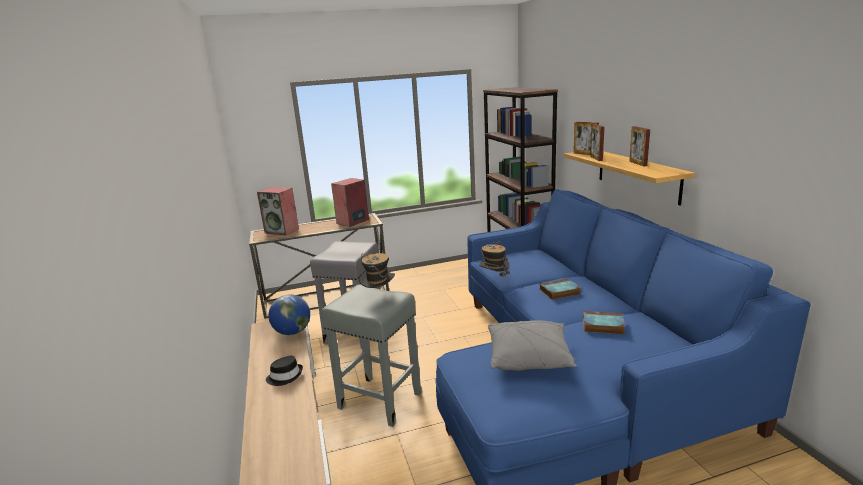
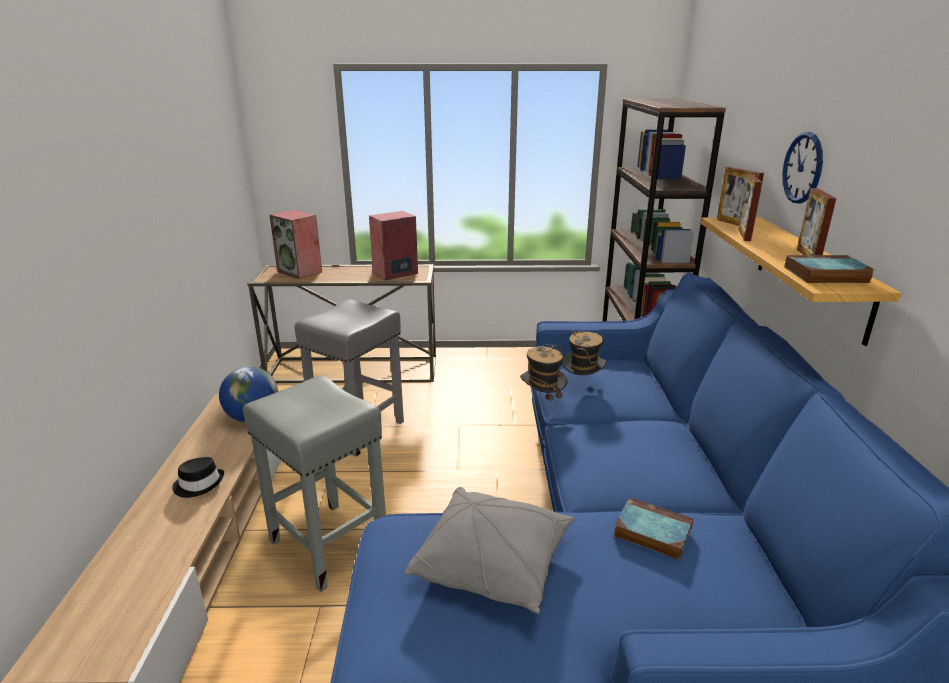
camera: 15 degrees right, 5 degrees up
hat [359,253,395,288] -> hat moved to [562,330,607,375]
book [540,279,581,300] -> book moved to [784,255,875,283]
none -> wall clock [783,132,823,203]

